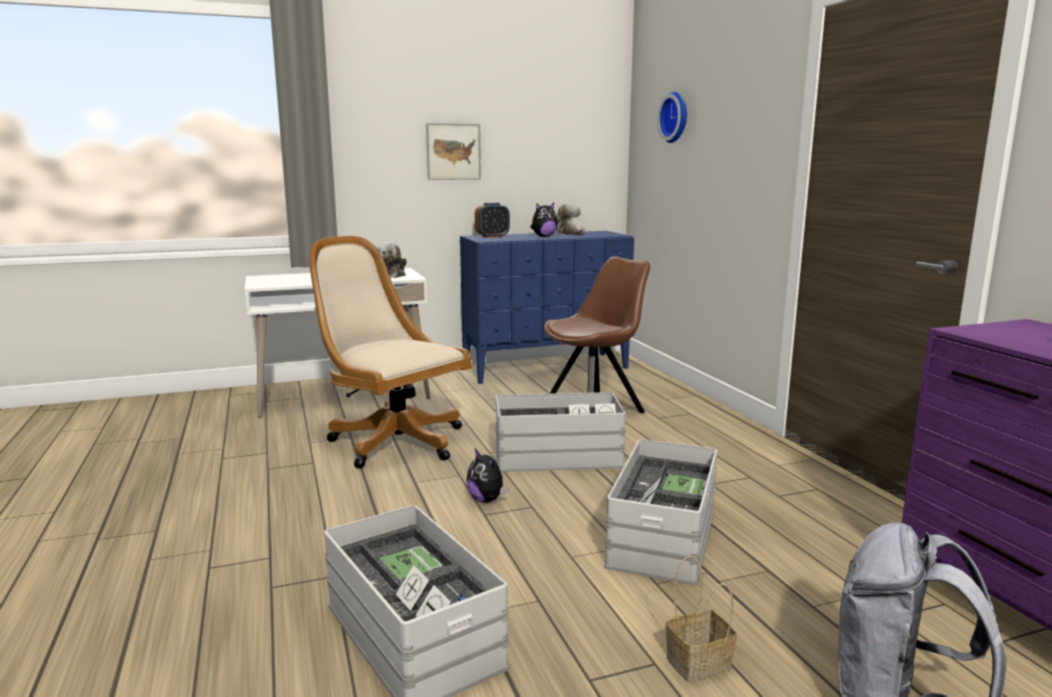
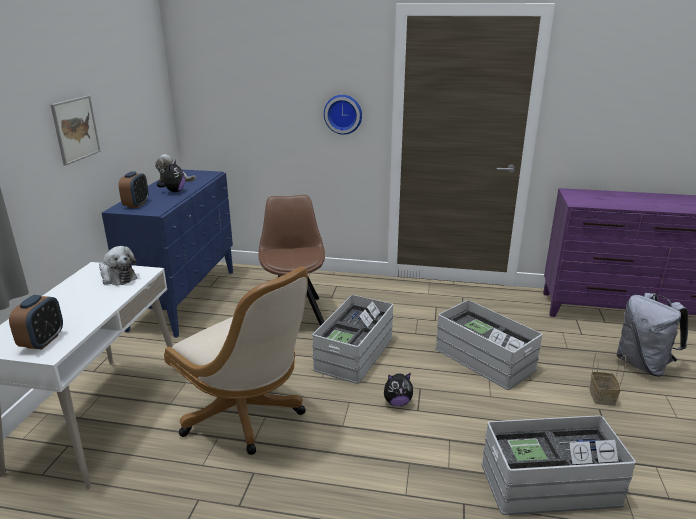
camera: 60 degrees left, 10 degrees up
office chair [309,236,472,468] -> office chair turned 120 degrees counterclockwise [164,267,308,455]
wall clock [657,92,687,143] -> wall clock moved to [324,95,362,135]
none -> alarm clock [9,295,63,349]

